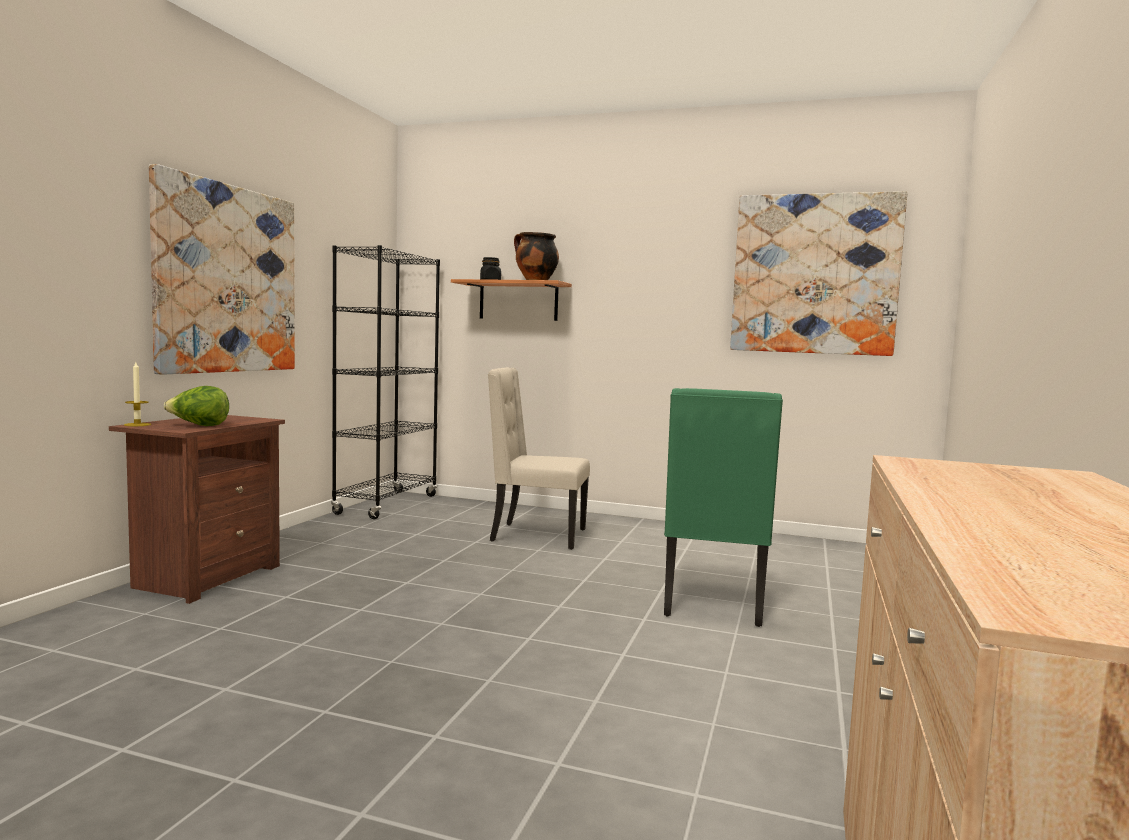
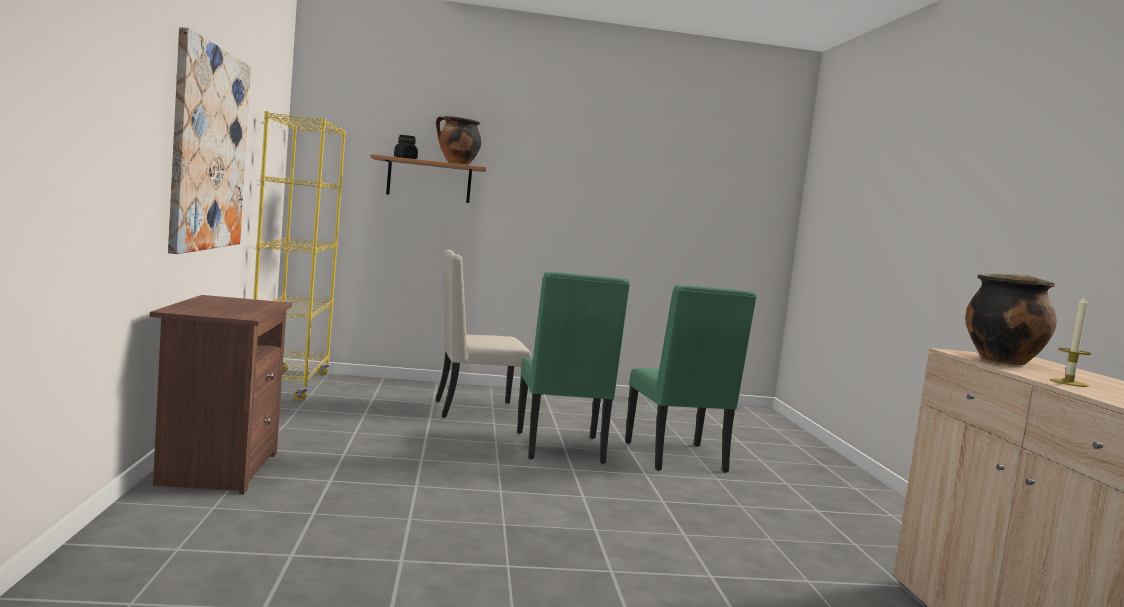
camera: 25 degrees left, 0 degrees up
candle [124,362,151,426] -> candle moved to [1050,294,1092,387]
lettuce [164,386,229,426] -> none
black bookcase [331,245,440,519] -> yellow bookcase [253,111,346,401]
picture [730,191,907,356] -> none
none -> green chair [517,272,630,464]
none -> cooking pot [965,273,1057,365]

